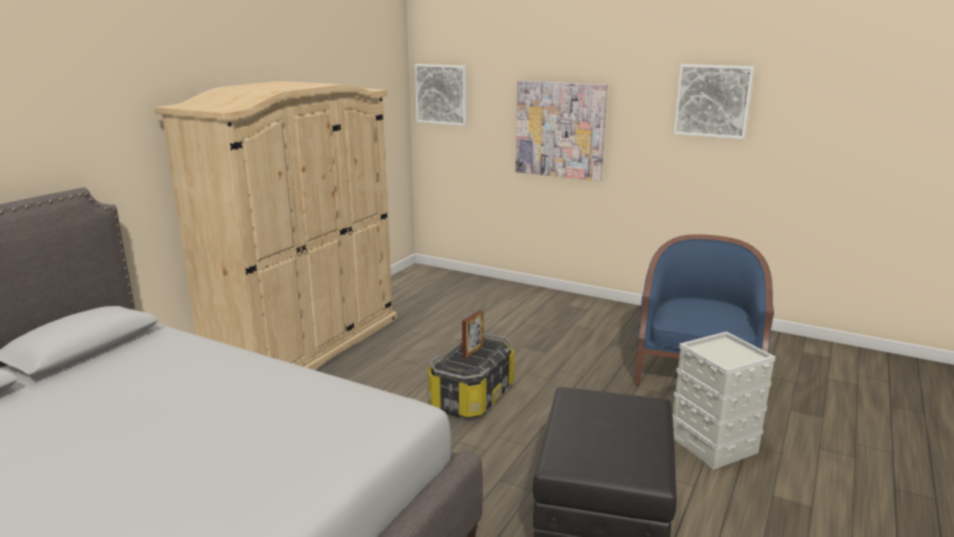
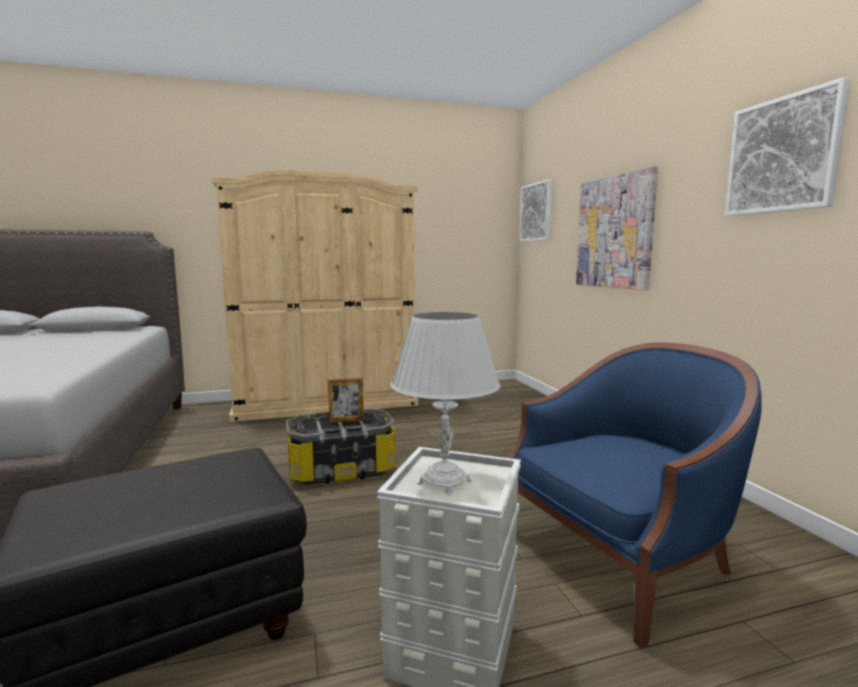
camera: 45 degrees right, 10 degrees down
none -> white table lamp [390,312,501,495]

